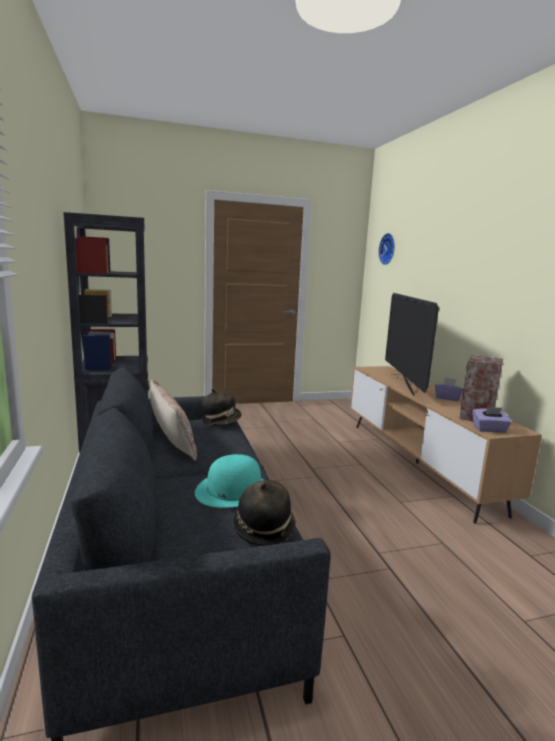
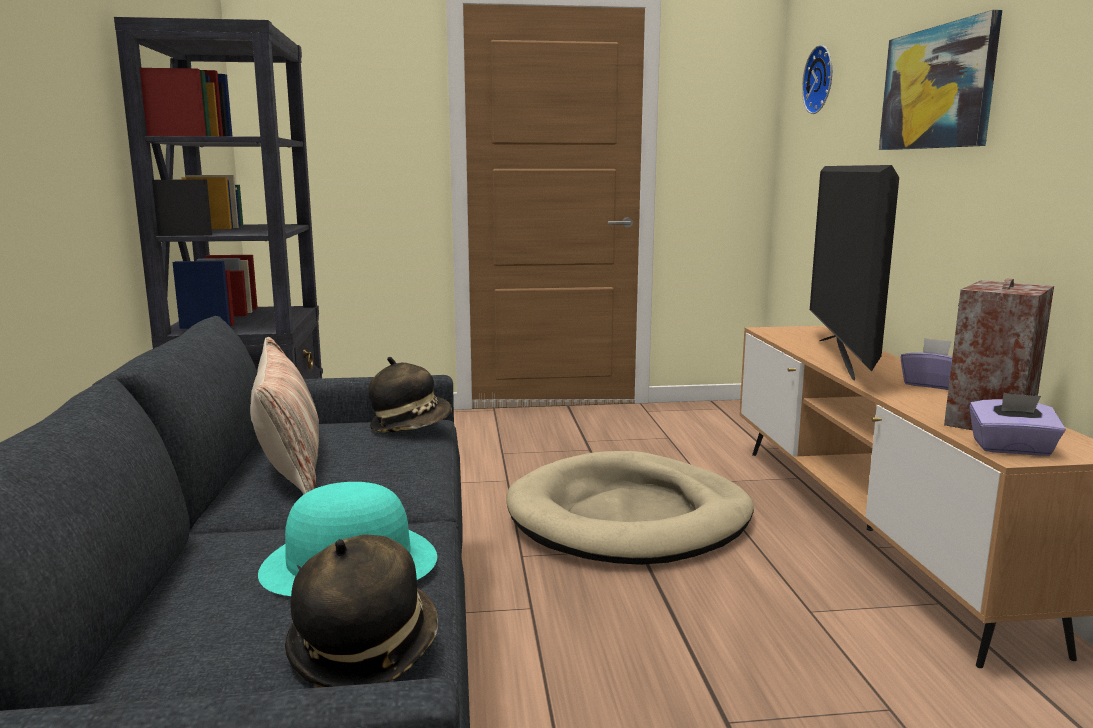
camera: 10 degrees right, 0 degrees up
none -> beige dog bed [506,451,754,565]
none -> picture [879,10,1002,150]

